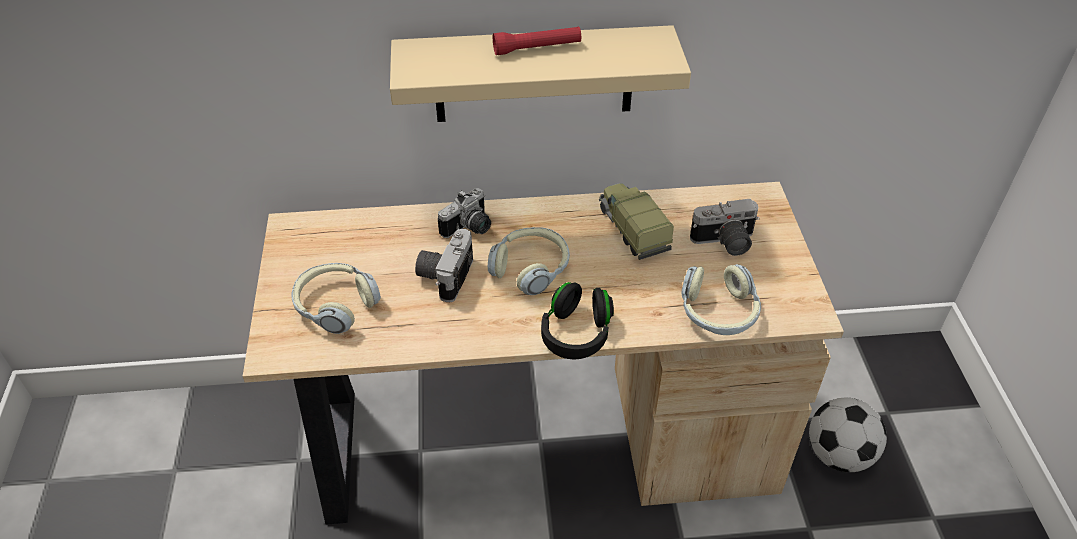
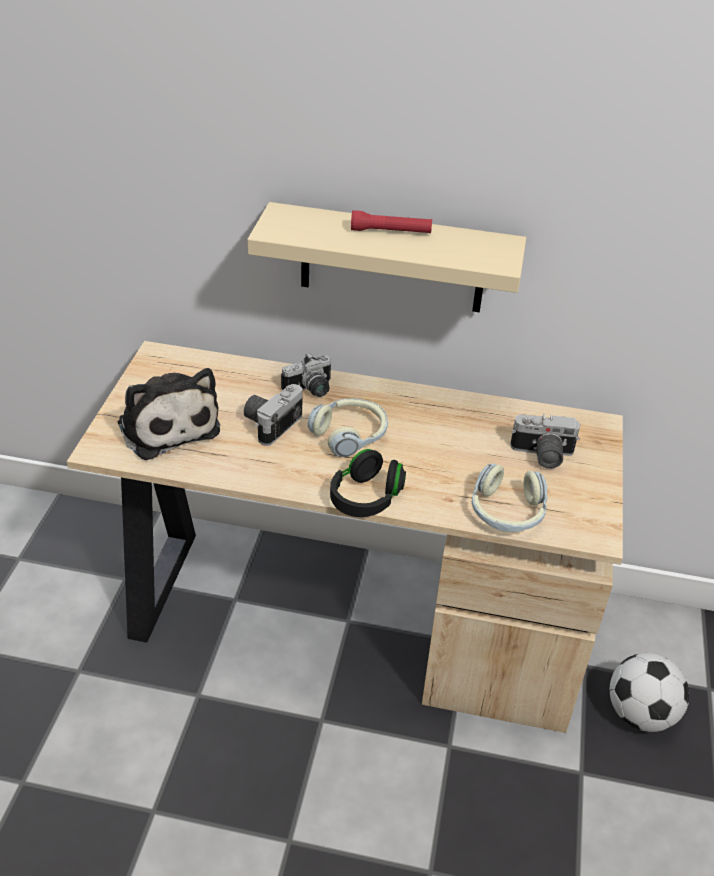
camera: 15 degrees right, 5 degrees down
headphones [292,263,381,334] -> plush toy [117,368,220,460]
toy truck [599,183,674,260] -> none

